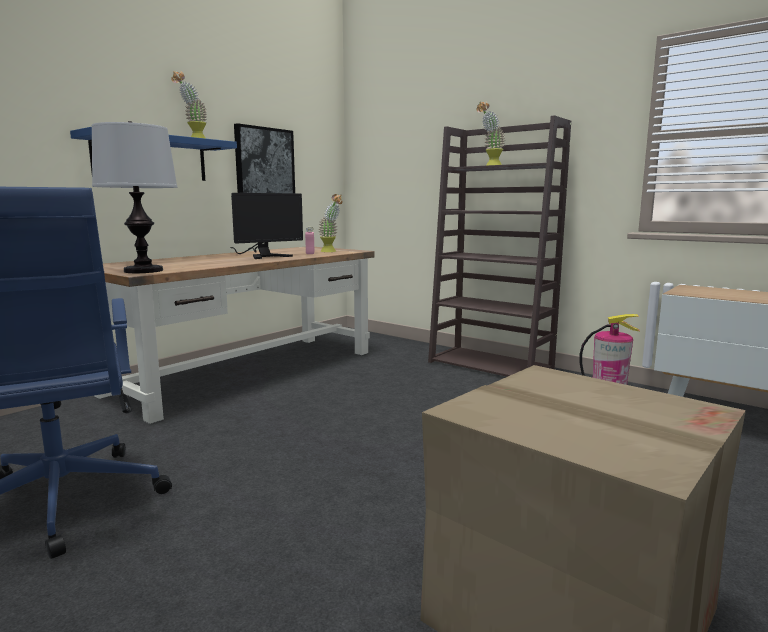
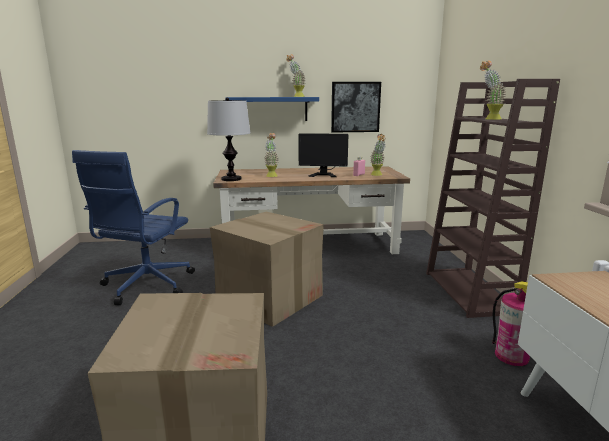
camera: 45 degrees right, 5 degrees up
none -> cardboard box [210,212,324,327]
none -> potted plant [264,133,278,177]

